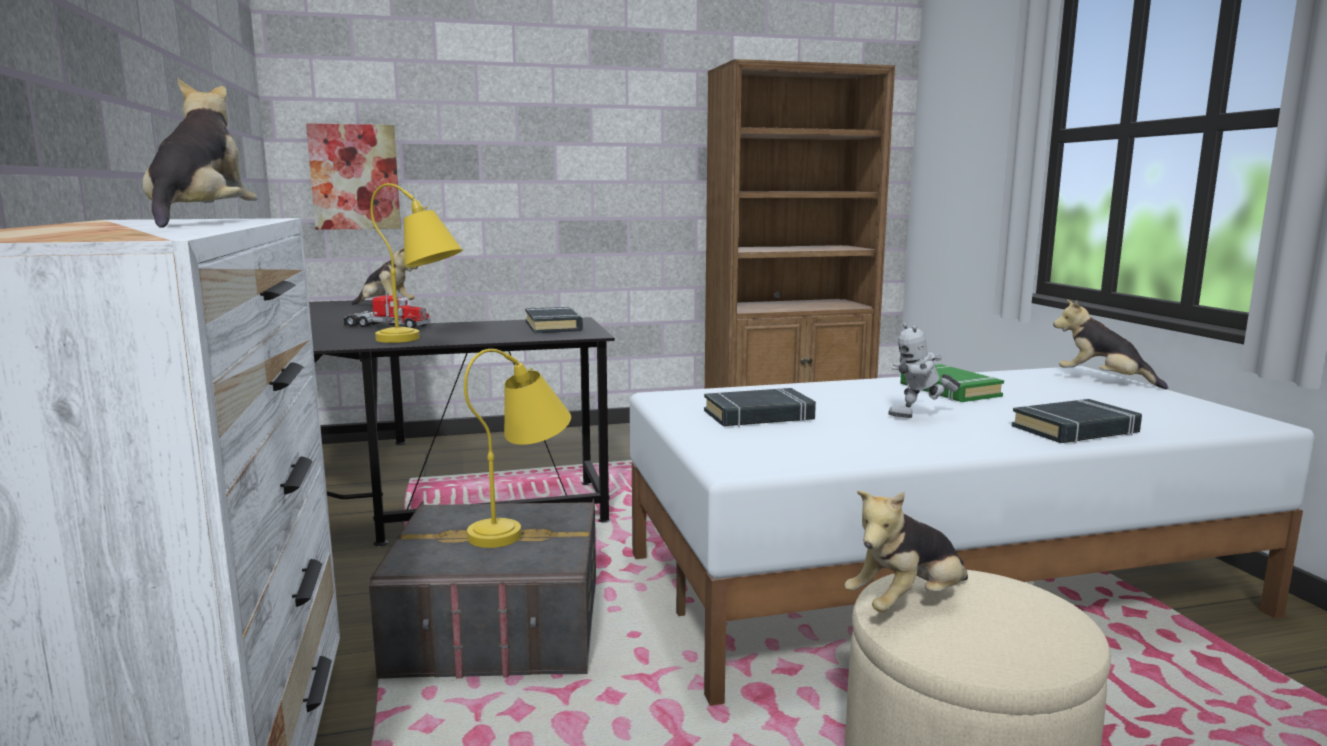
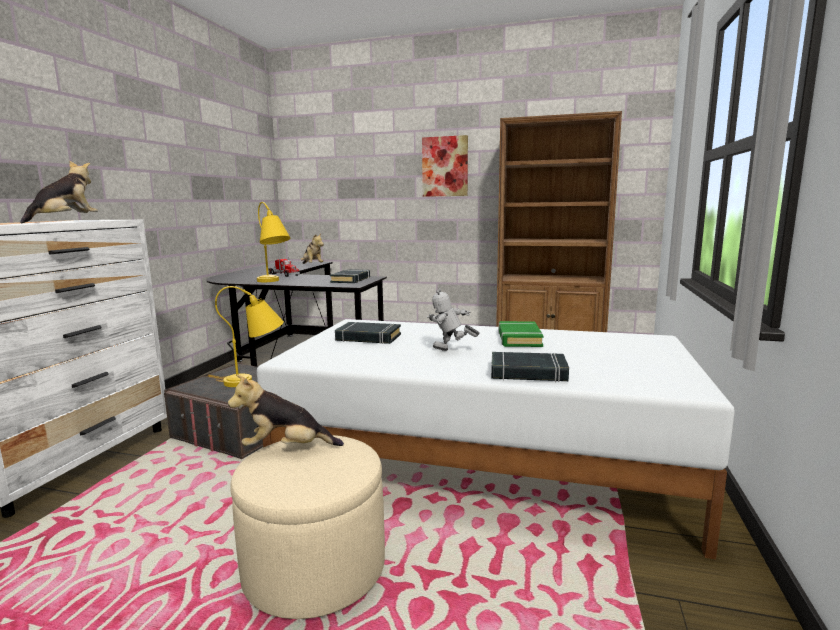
camera: 30 degrees right, 0 degrees up
picture [306,123,401,230] -> picture moved to [422,135,468,197]
plush toy [1053,299,1168,389] -> none

